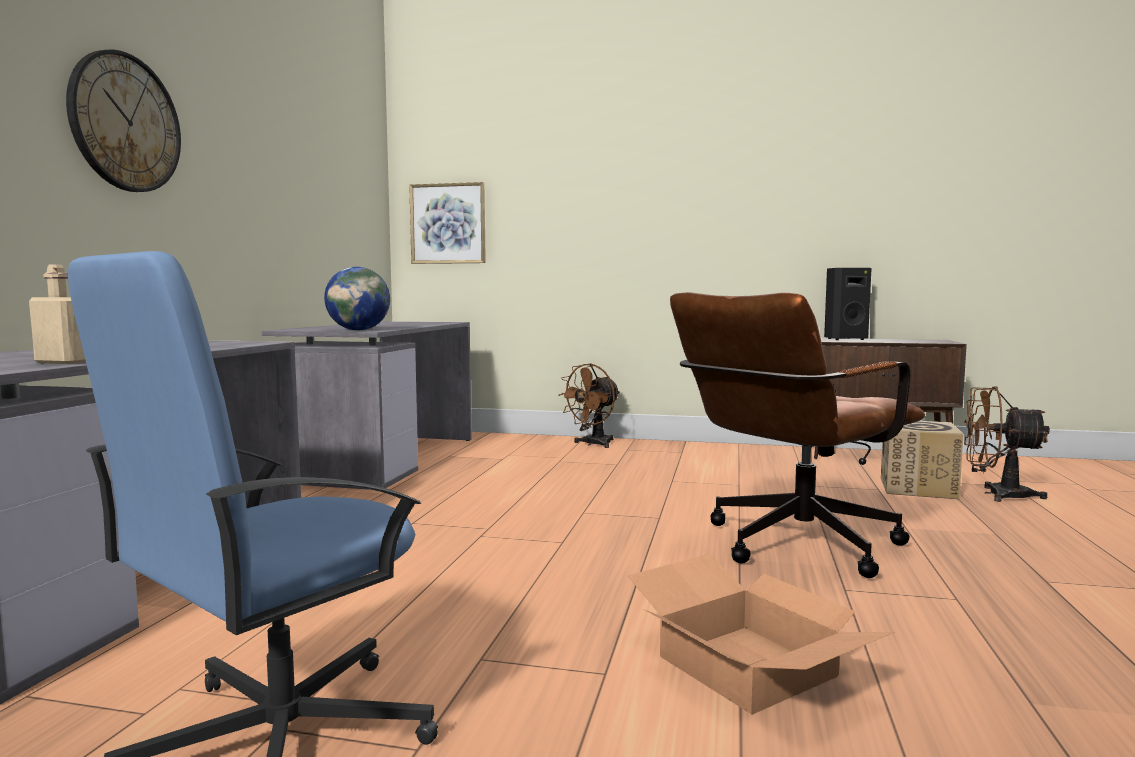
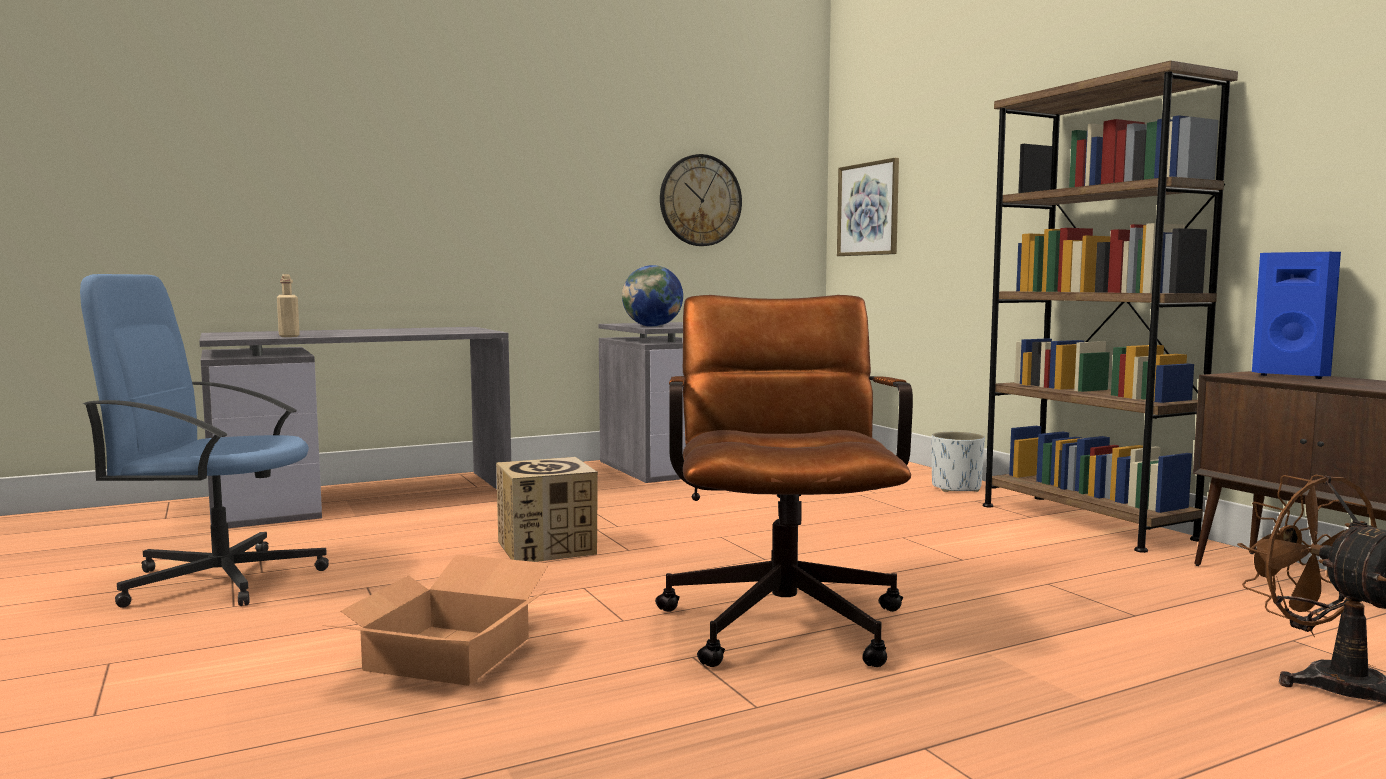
camera: 50 degrees right, 0 degrees up
wall clock [66,50,181,192] -> wall clock moved to [660,154,742,246]
brown fan [558,363,620,448] -> white planter [932,432,985,492]
brown office chair [670,292,925,578] -> brown office chair turned 75 degrees clockwise [655,295,913,667]
black speaker [824,268,872,340] -> blue speaker [1252,252,1341,379]
cardboard box [881,421,963,499] -> cardboard box moved to [496,457,598,562]
none -> brown bookcase [983,60,1238,553]

